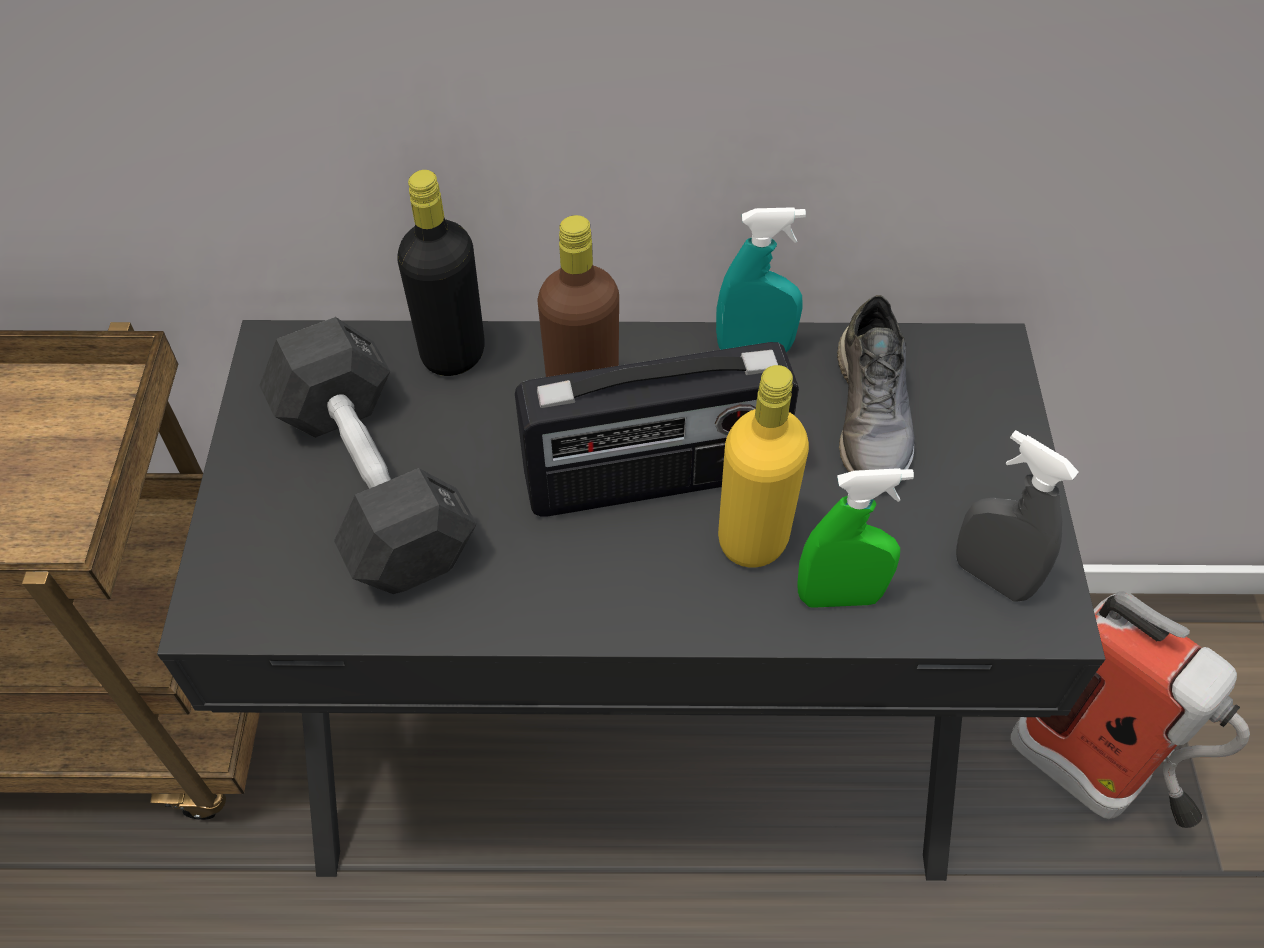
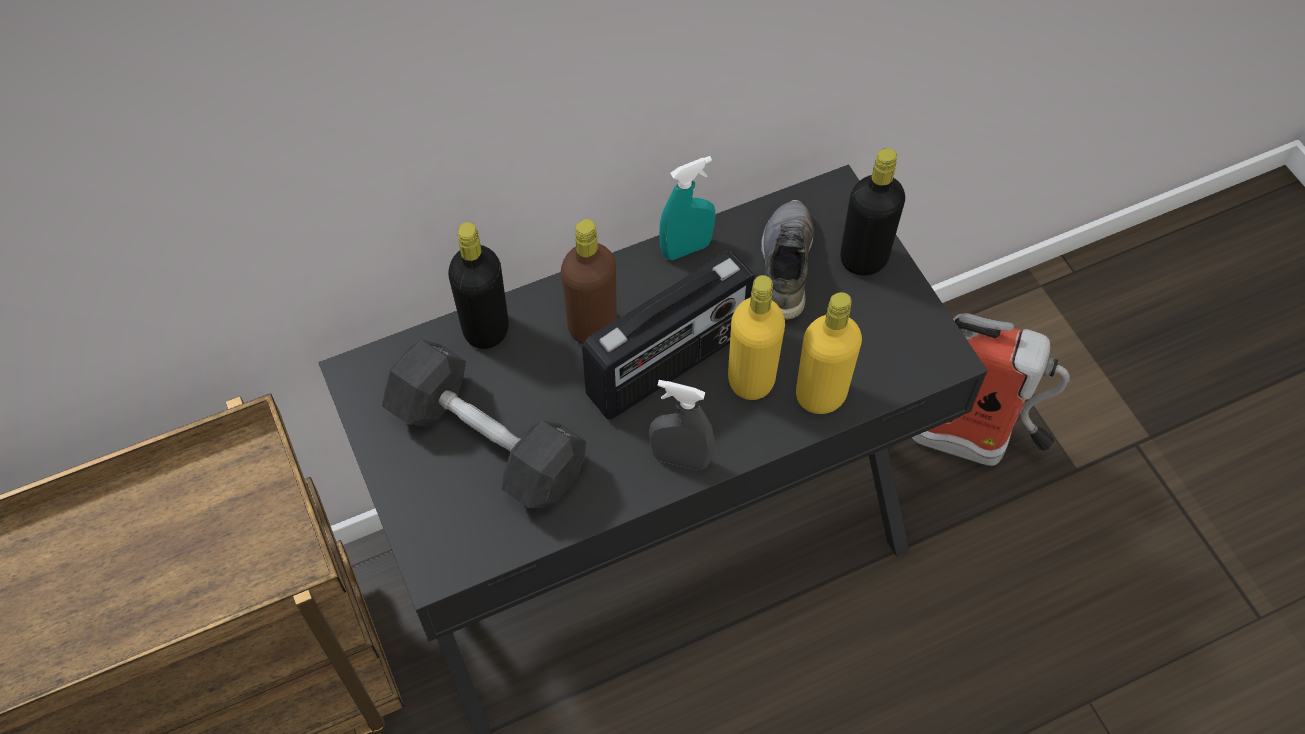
camera: 25 degrees left, 5 degrees up
green spray bottle [798,468,914,608] -> yellow bottle [796,292,862,414]
grey shoe [837,295,915,472] -> grey shoe turned 150 degrees counterclockwise [761,200,814,320]
grey spray bottle [956,430,1079,602] -> grey spray bottle moved to [649,380,714,471]
none -> black bottle [840,148,905,275]

